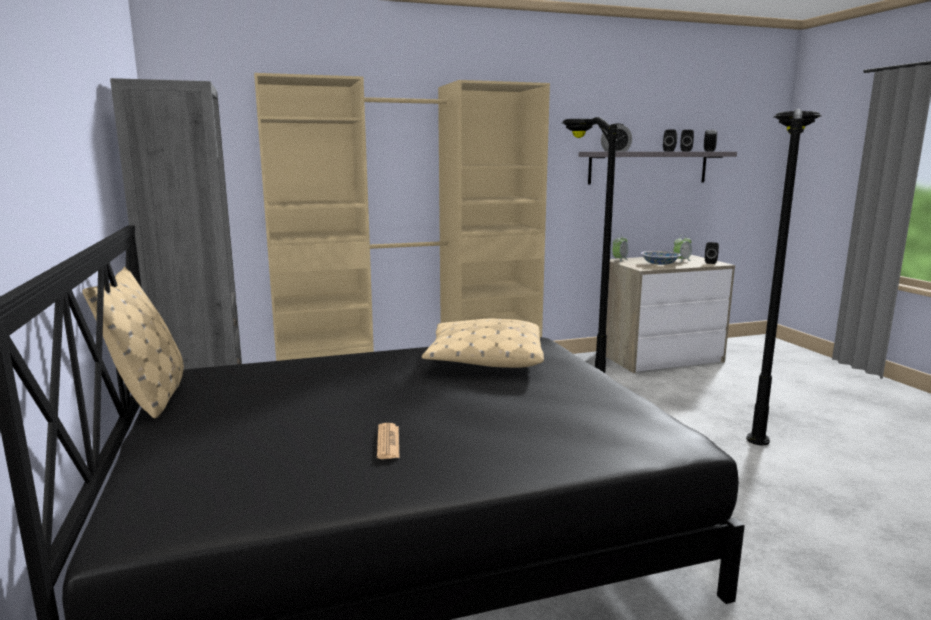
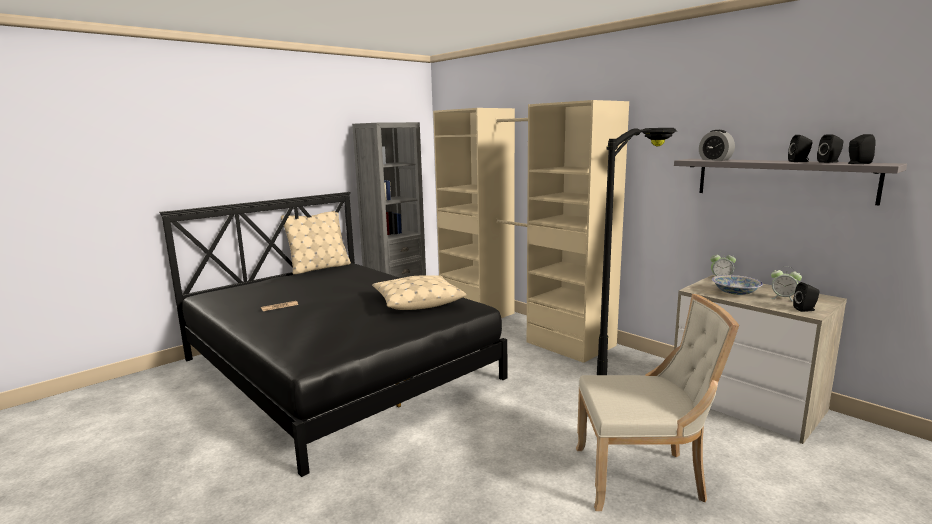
camera: 65 degrees right, 0 degrees up
black floor lamp [746,109,822,445] -> beige chair [576,294,739,511]

